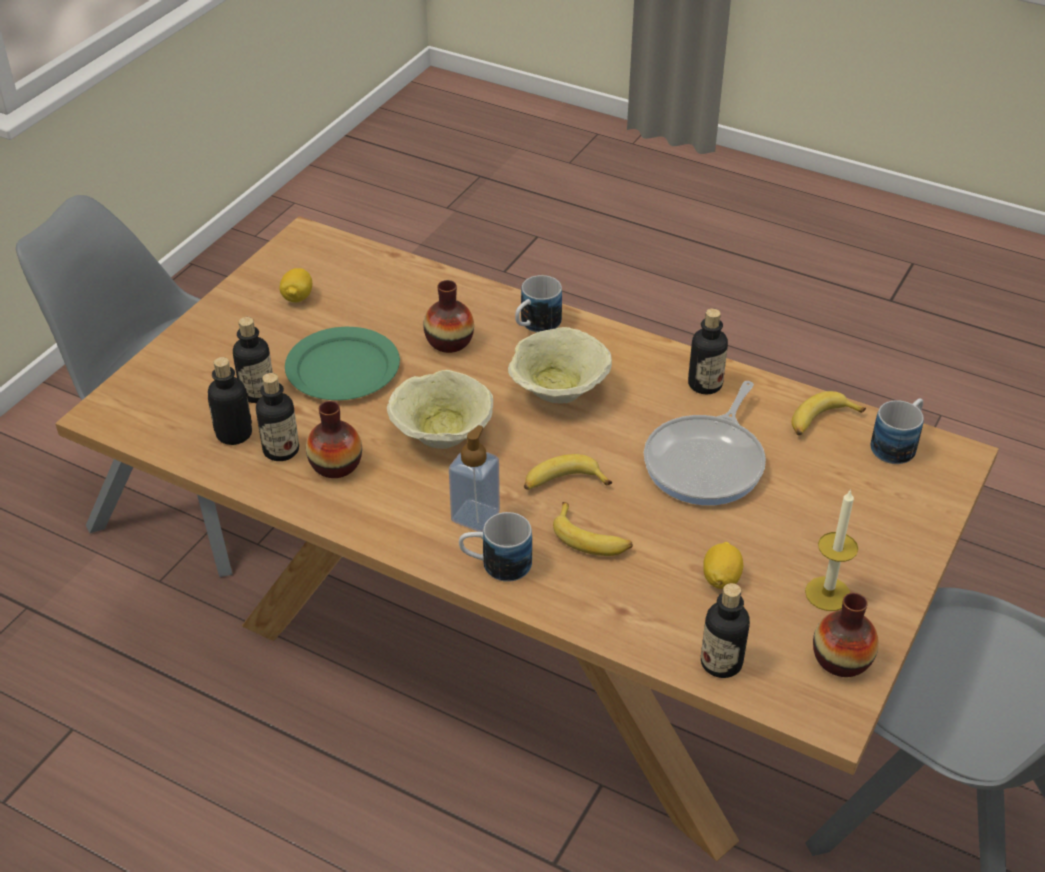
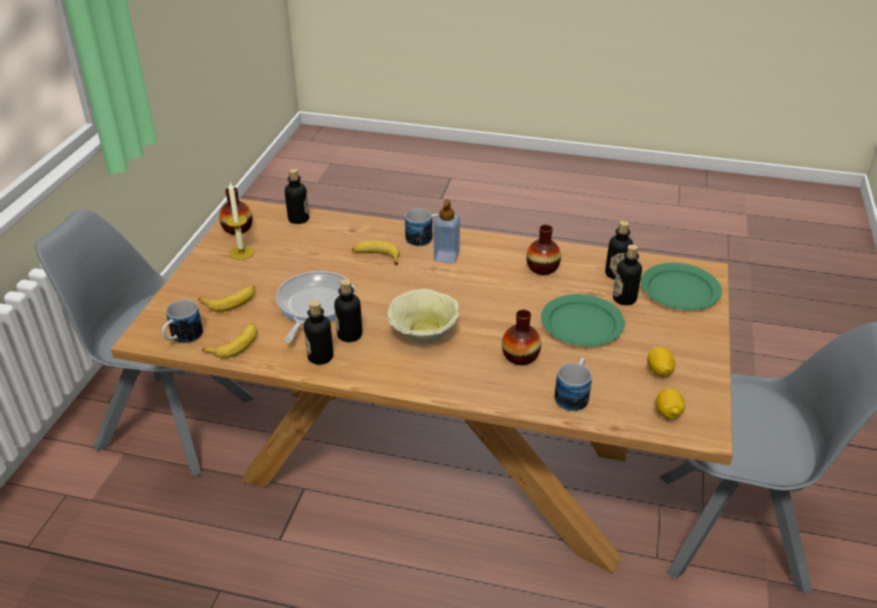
camera: 165 degrees right, 5 degrees down
bottle [256,373,299,461] -> bottle moved to [334,279,362,342]
beige bowl [387,370,493,449] -> none
mug [515,275,562,332] -> mug moved to [555,358,592,411]
banana [524,454,612,490] -> banana moved to [198,286,255,312]
lemon [703,542,743,589] -> lemon moved to [656,388,685,419]
none -> green plate [641,263,722,310]

